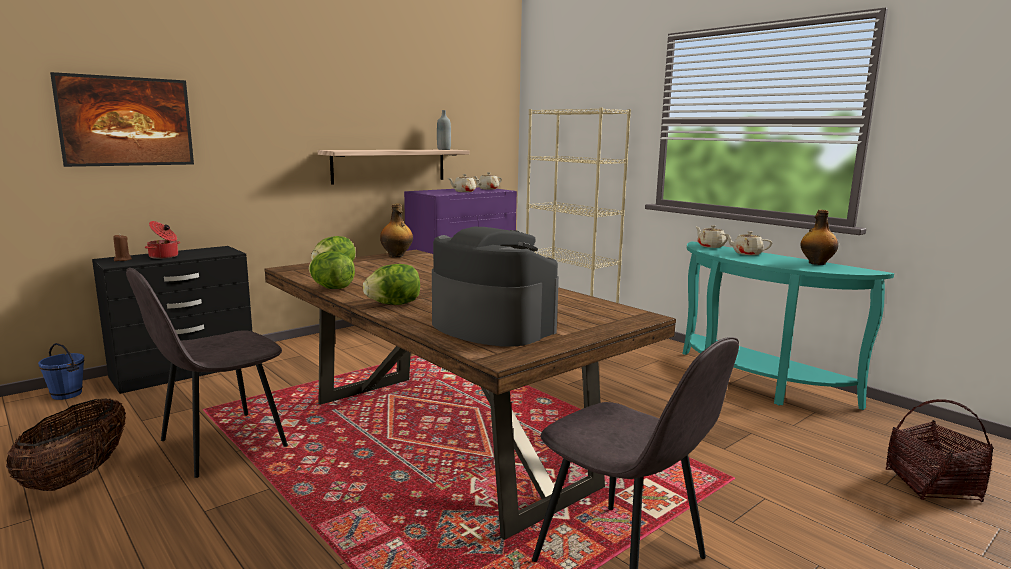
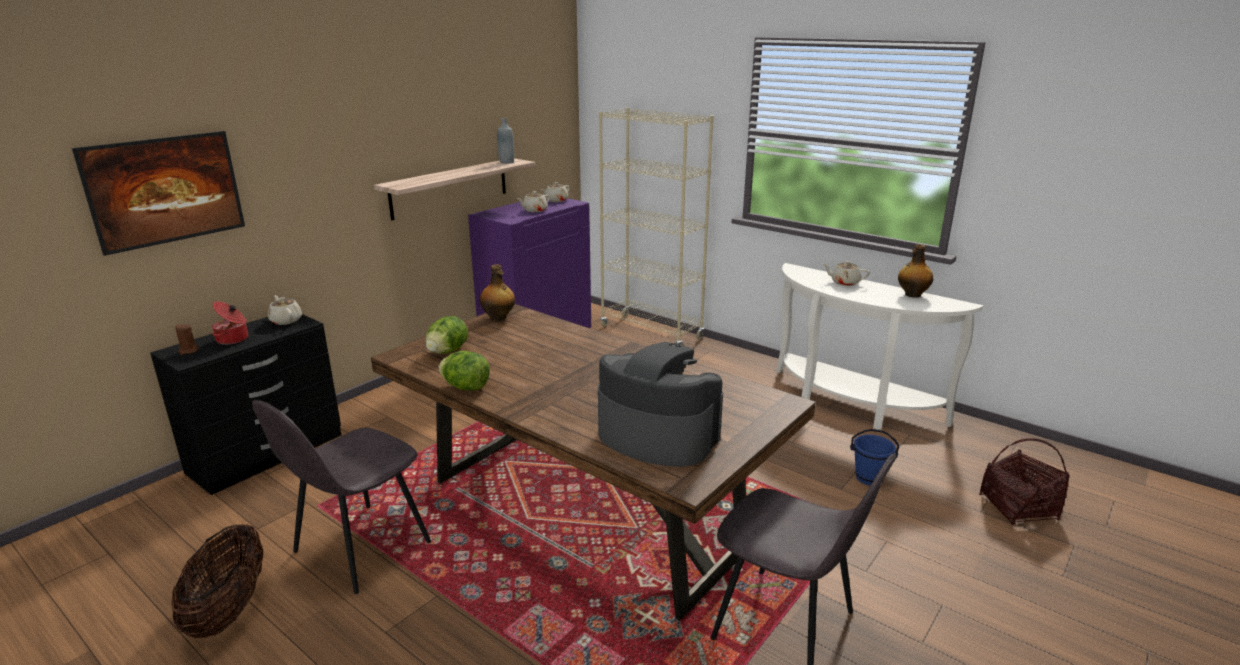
camera: 10 degrees left, 10 degrees up
blue bucket [38,343,84,400] -> blue bucket moved to [850,429,899,486]
lettuce [363,264,420,305] -> none
turquoise console table [682,241,894,410] -> white console table [776,263,984,430]
beige teapot [696,225,728,248] -> beige teapot moved to [268,295,302,325]

